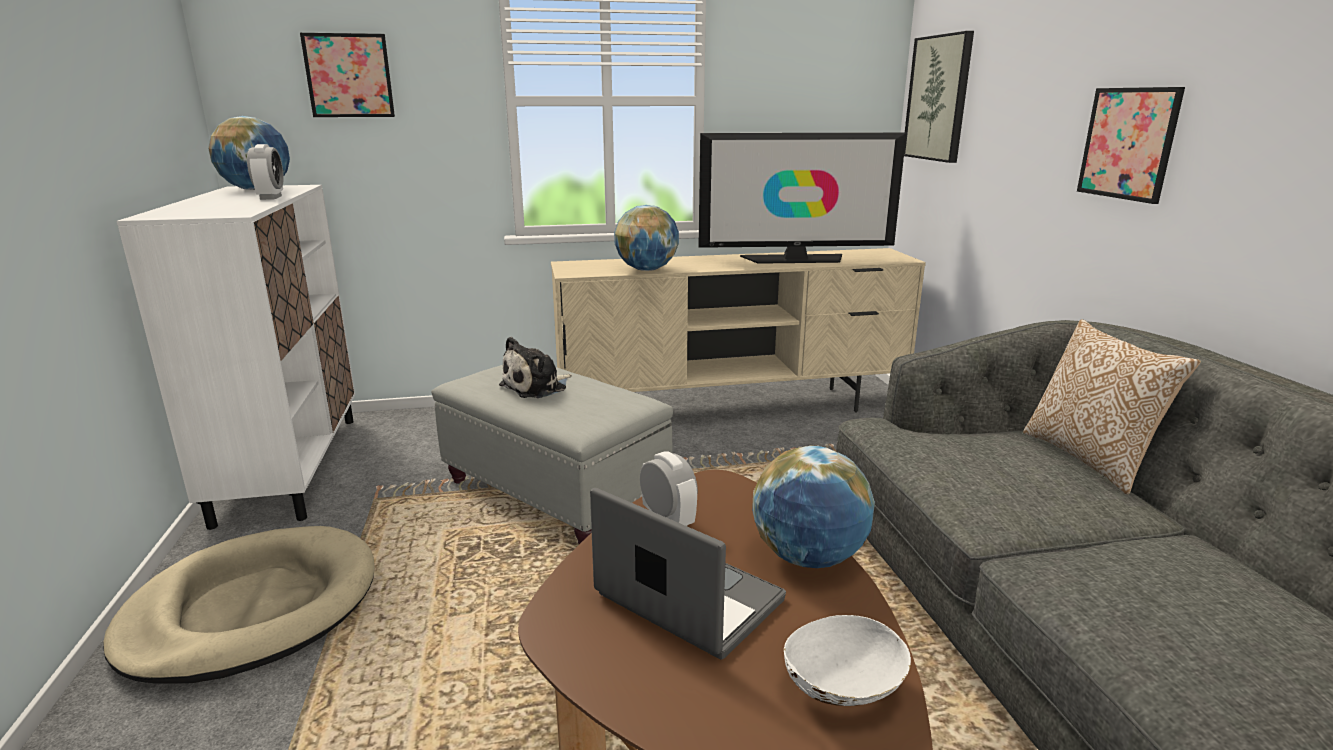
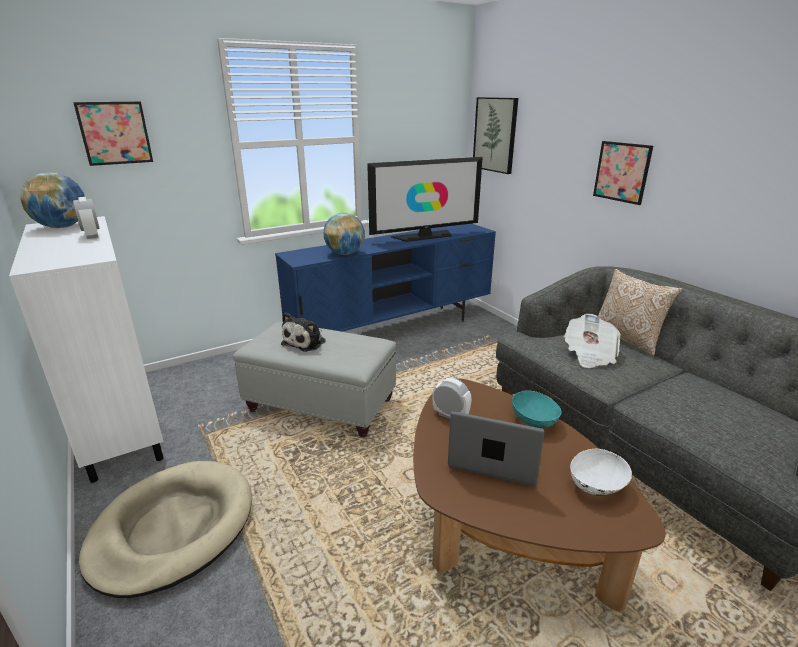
camera: 20 degrees left, 5 degrees up
beige tv stand [551,248,926,413] -> blue tv stand [275,224,496,332]
globe [752,446,875,568] -> turquoise bowl [512,390,562,428]
none -> newspaper [564,314,621,368]

